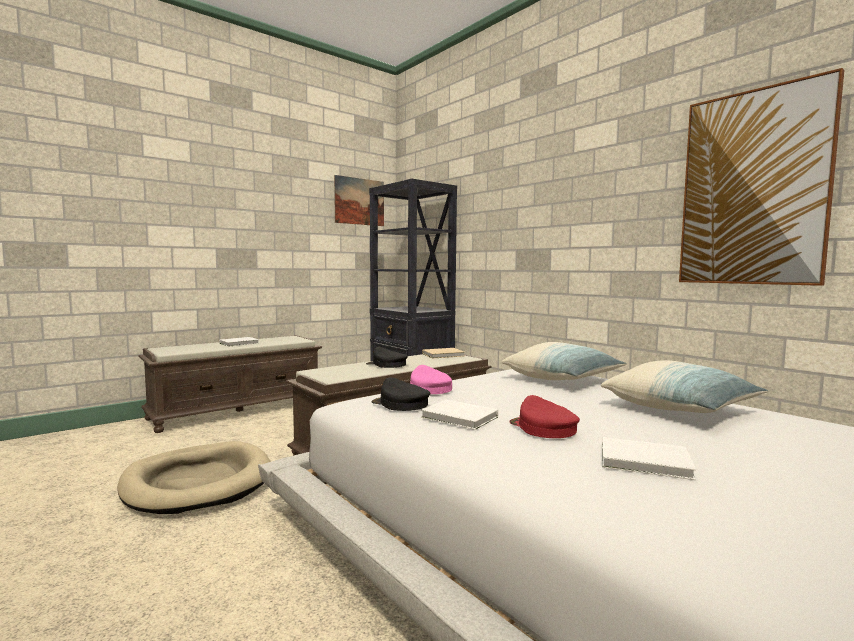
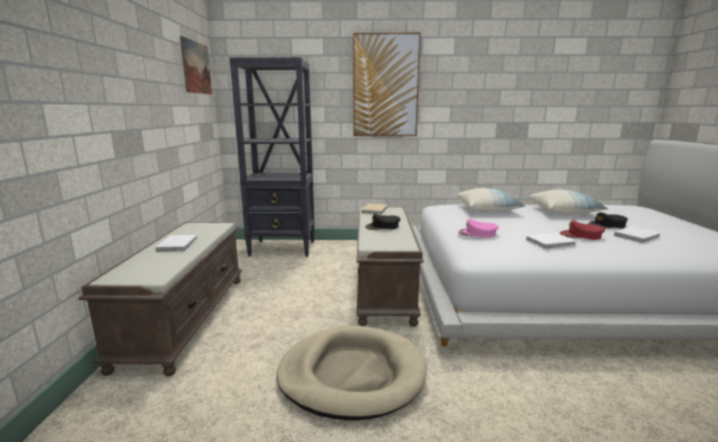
camera: 50 degrees left, 10 degrees up
black cap [371,377,430,411] -> black cap moved to [588,212,628,228]
picture [679,68,844,286] -> picture moved to [353,33,421,136]

